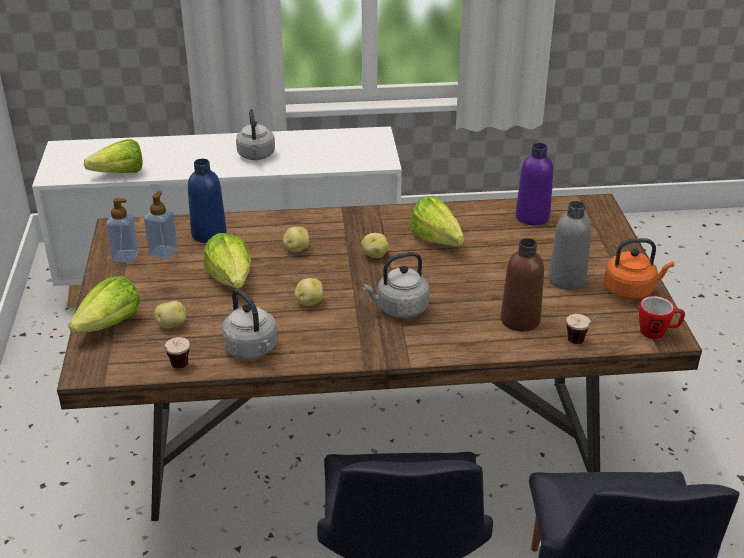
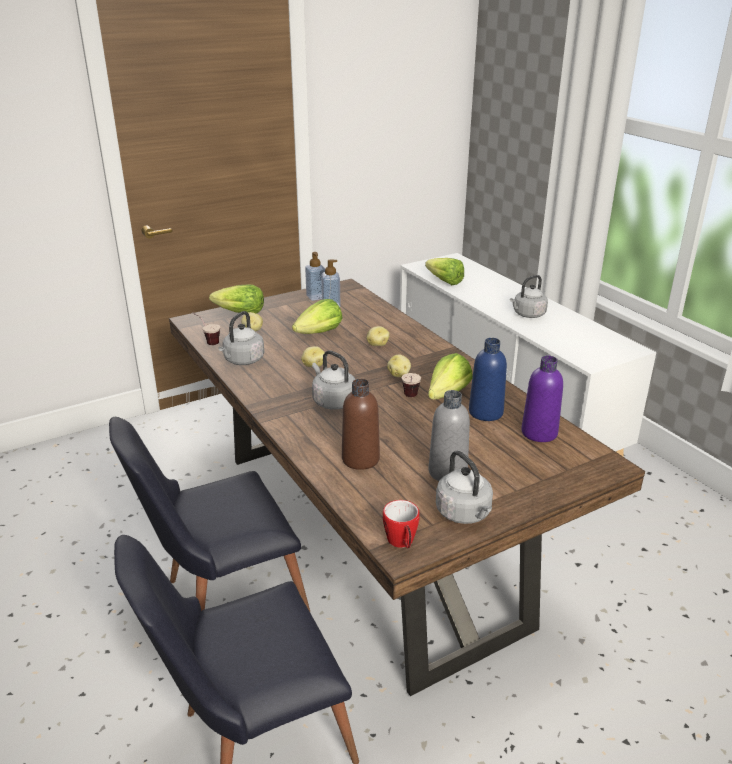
camera: 65 degrees right, 5 degrees down
blue bottle [188,159,227,243] -> blue bottle moved to [469,338,507,421]
cup [566,314,612,344] -> cup moved to [402,373,421,397]
orange kettle [604,238,674,300] -> grey kettle [436,451,493,524]

